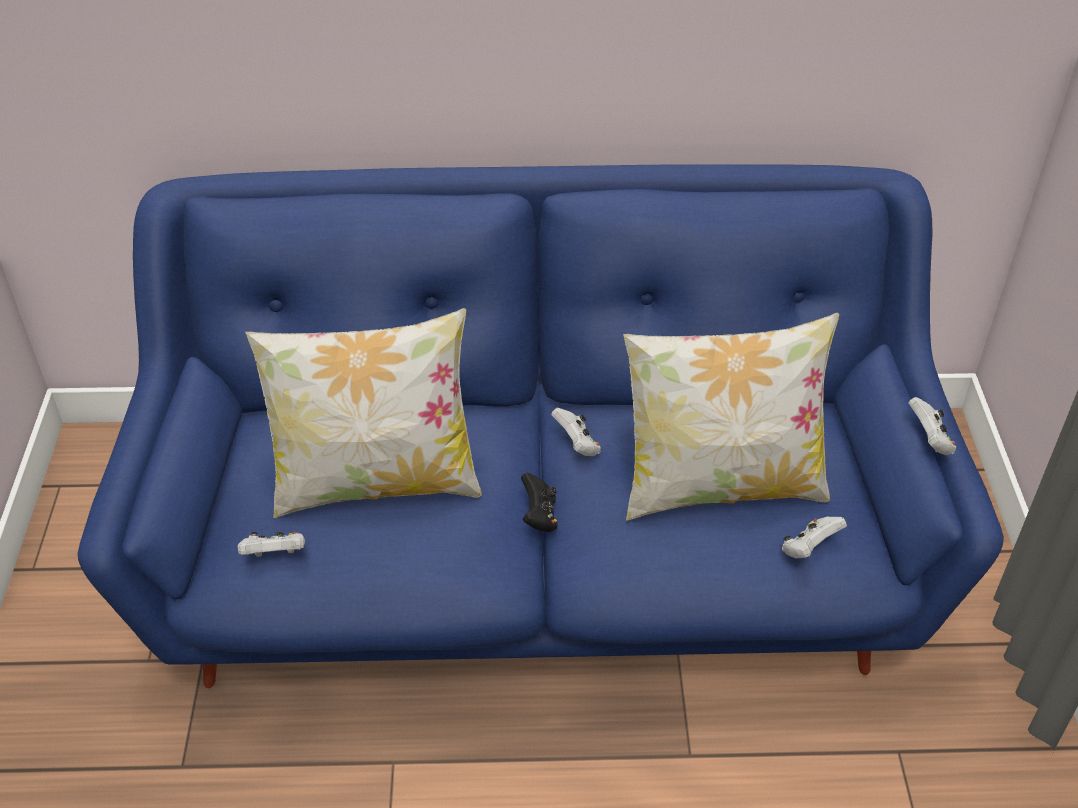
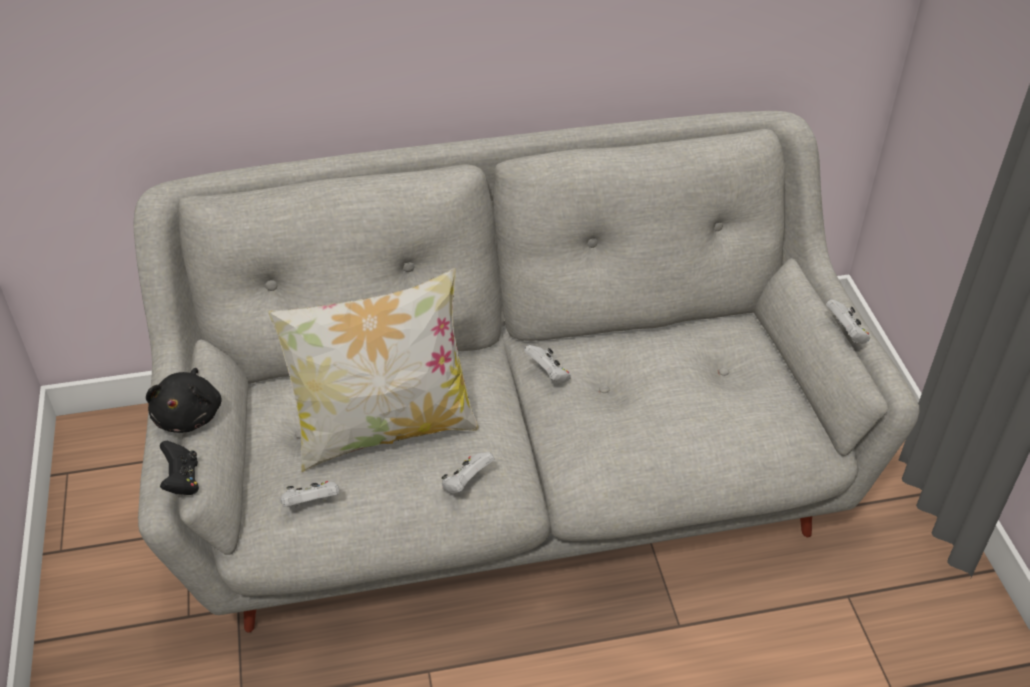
camera: 10 degrees left, 0 degrees up
blue sofa [78,164,1004,688] -> grey sofa [134,111,919,632]
black game controller [521,473,558,532] -> black game controller moved to [160,441,199,495]
pillow [623,313,839,521] -> none
white game controller [782,517,847,558] -> white game controller moved to [441,452,494,494]
none -> black plush toy [146,368,222,433]

